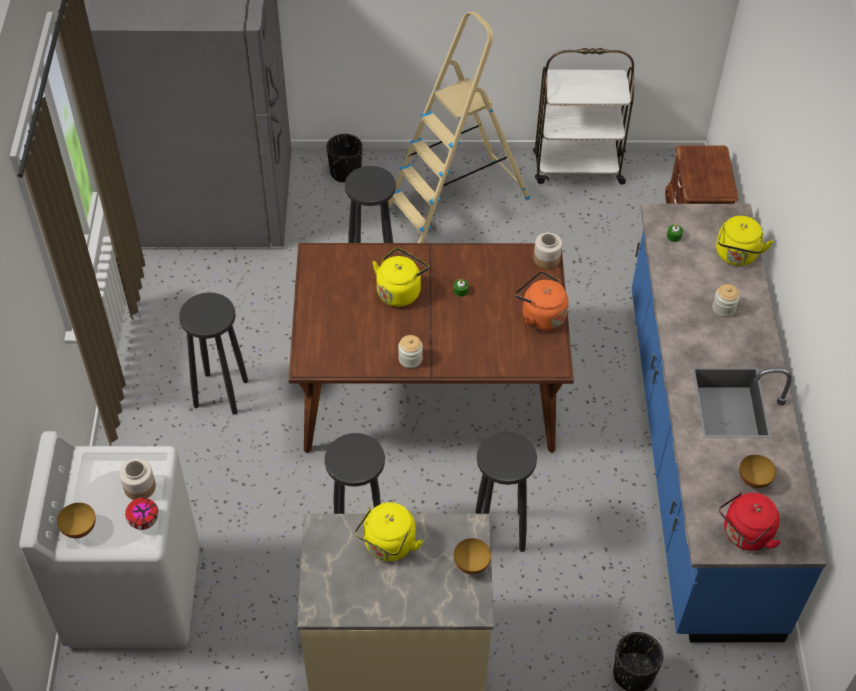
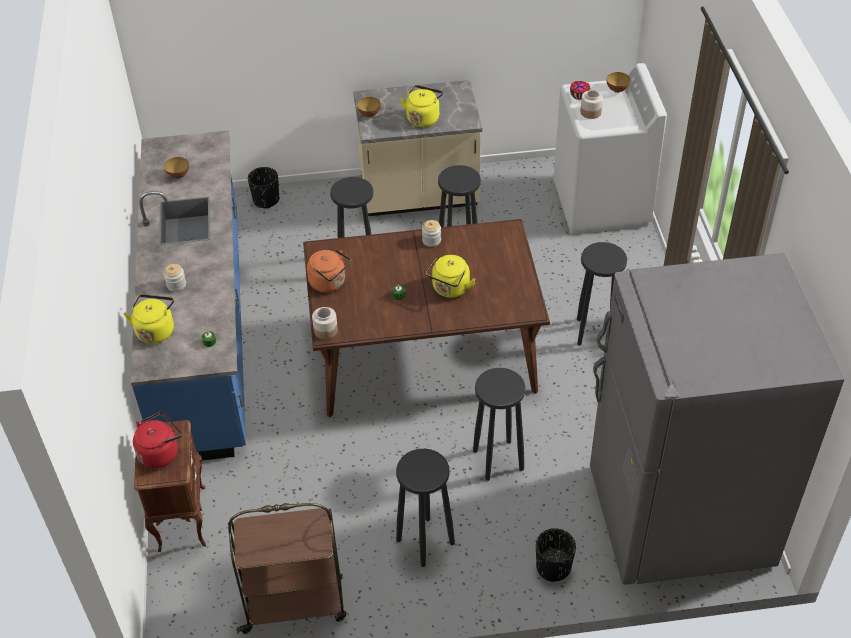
camera: 175 degrees right, 5 degrees down
beige step ladder [388,12,530,243] -> black stool [396,449,455,567]
white cart [533,48,634,185] -> brown cart [228,503,346,634]
red kettle [719,492,781,551] -> red kettle moved to [133,412,182,468]

